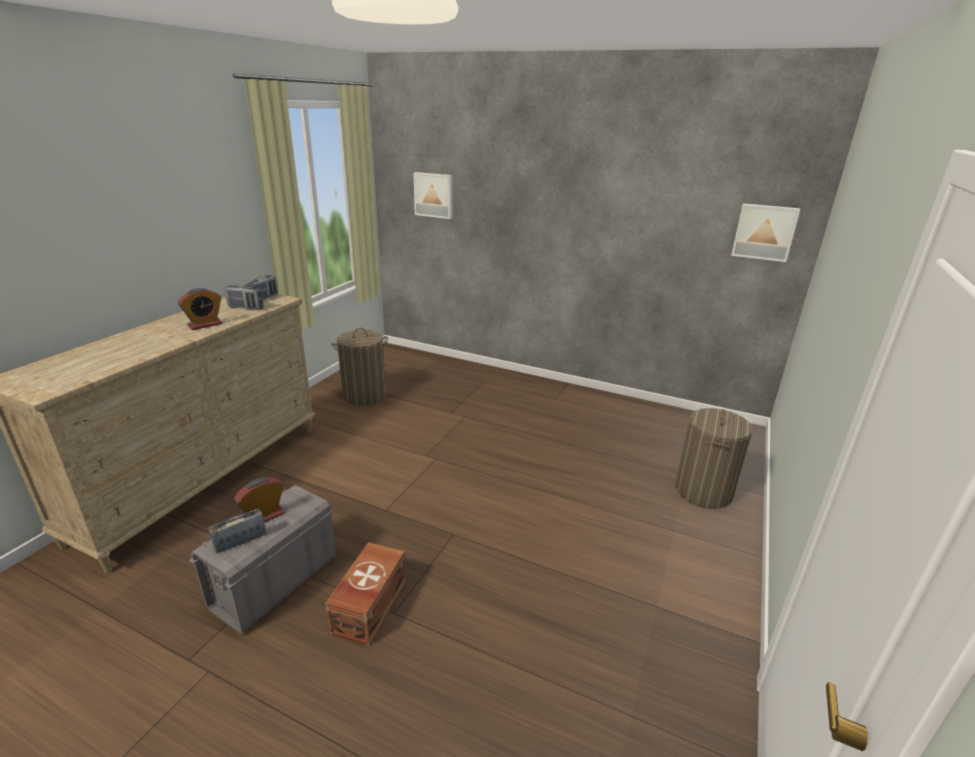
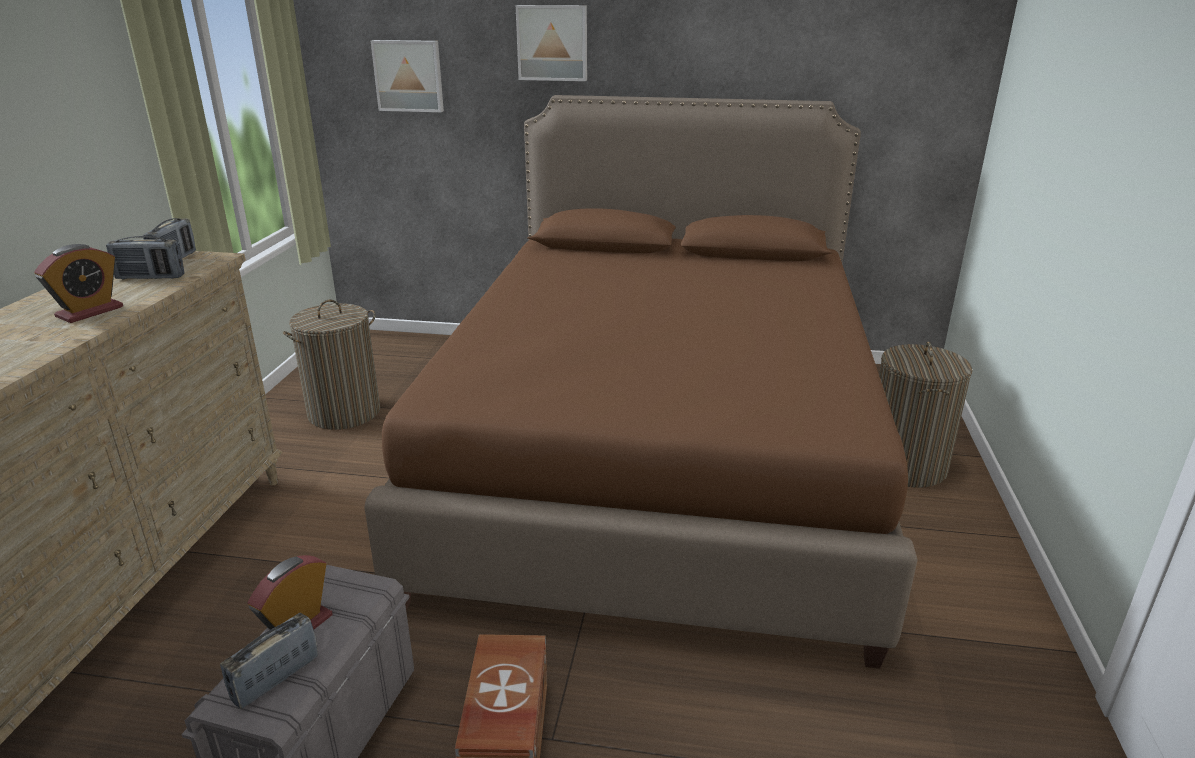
camera: 15 degrees left, 0 degrees up
picture [731,204,800,262] -> picture moved to [516,5,587,81]
none -> brown bed [365,95,918,669]

